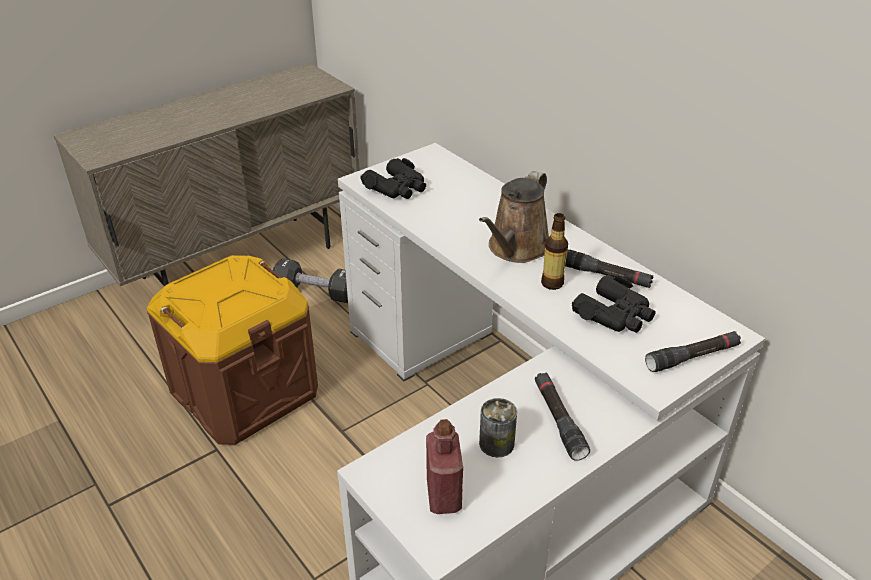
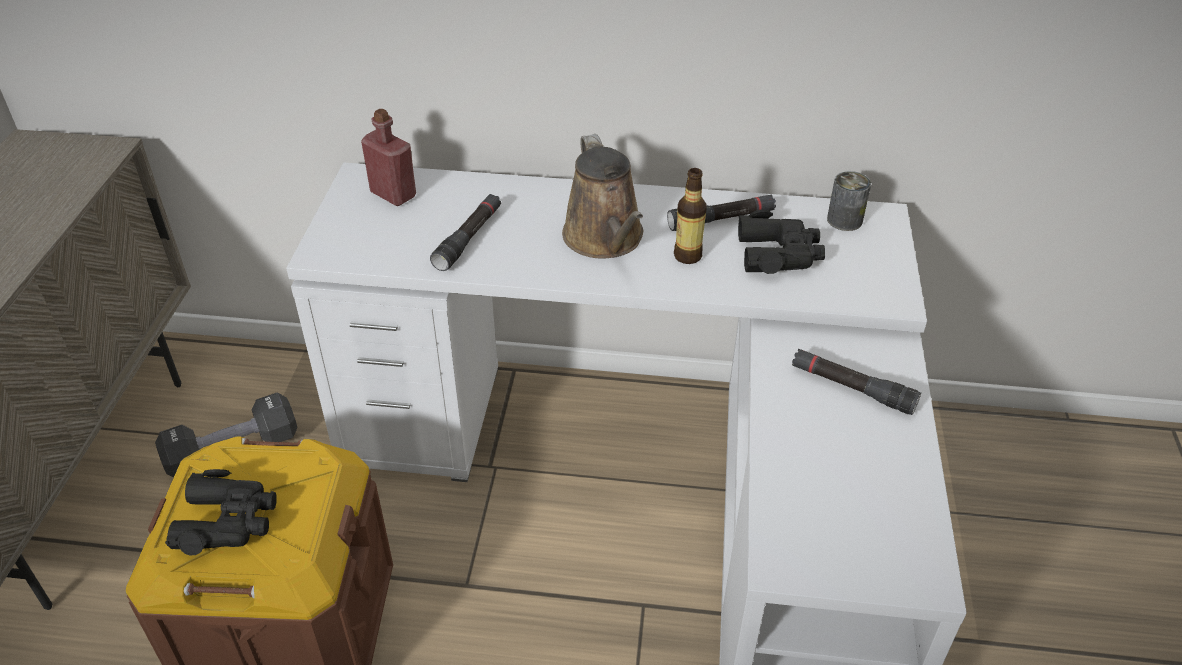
camera: 45 degrees left, 5 degrees up
black binoculars [360,158,426,199] -> black binoculars moved to [165,469,277,555]
red bottle [426,419,463,514] -> red bottle moved to [361,109,416,206]
can [479,398,517,457] -> can moved to [827,171,871,231]
black flashlight [645,331,741,372] -> black flashlight moved to [430,194,501,271]

